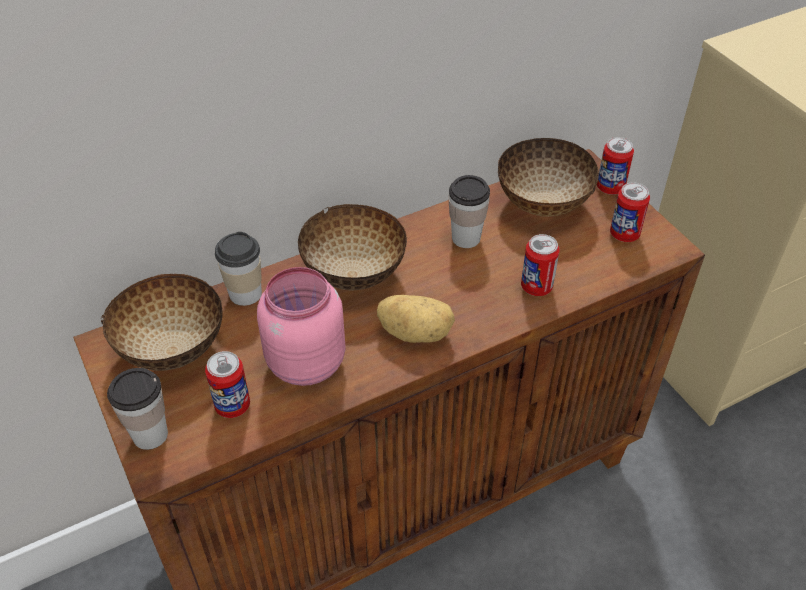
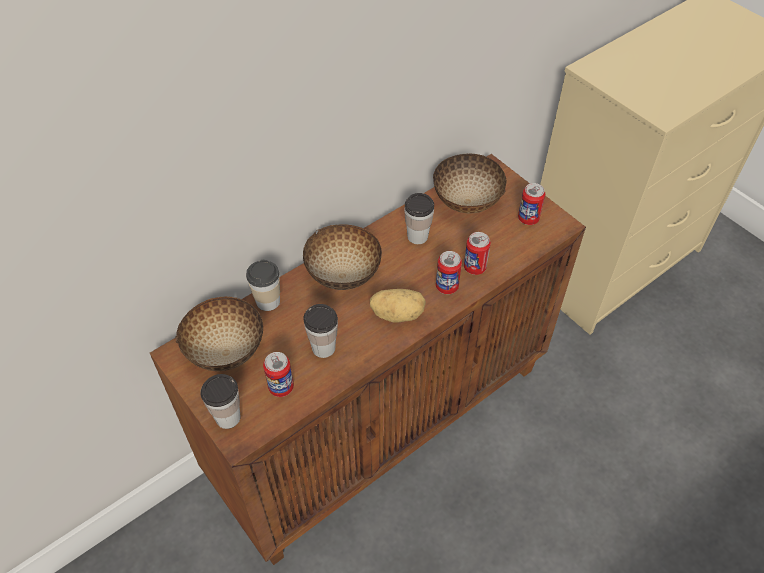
camera: 10 degrees left, 5 degrees up
pink jar [257,267,346,386] -> cup [303,304,338,358]
can [597,137,634,195] -> can moved to [436,251,462,294]

